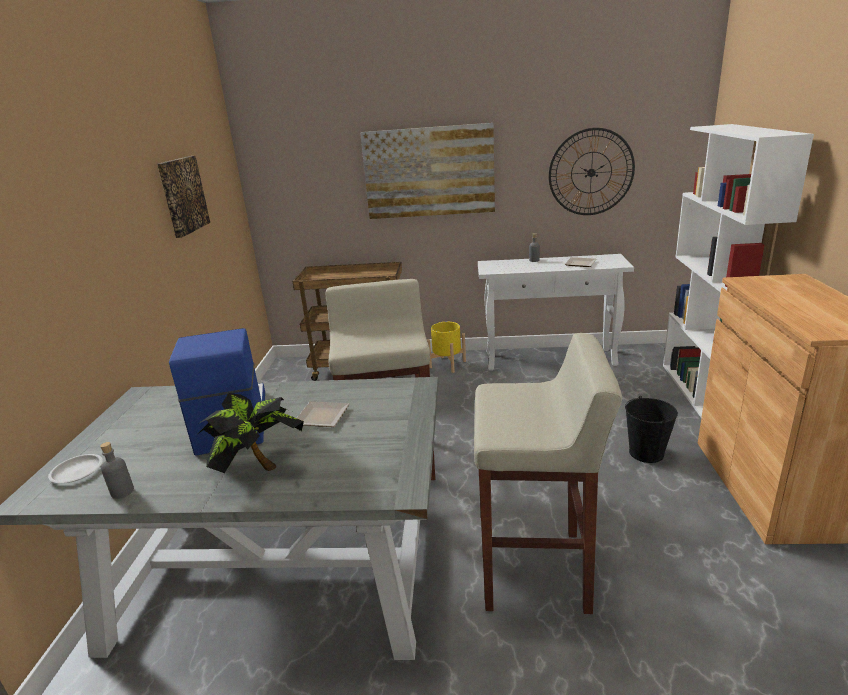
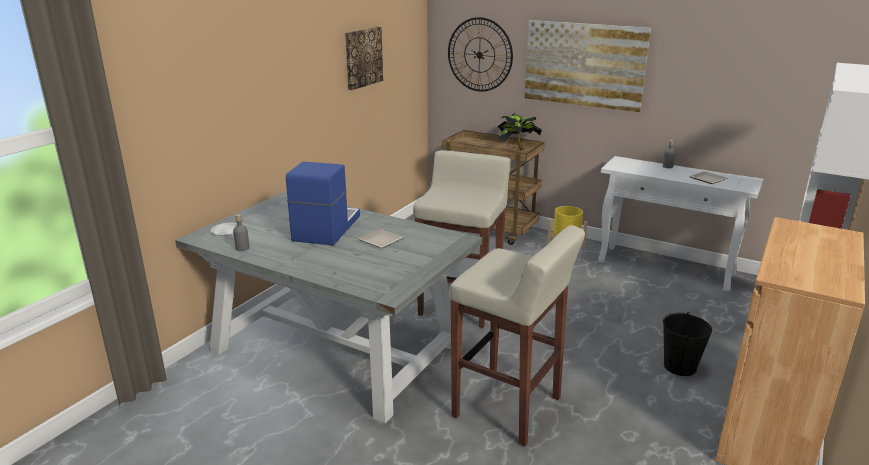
camera: 25 degrees right, 0 degrees up
potted plant [198,393,304,473] -> potted plant moved to [497,113,542,151]
wall clock [549,128,635,215] -> wall clock moved to [448,17,513,92]

